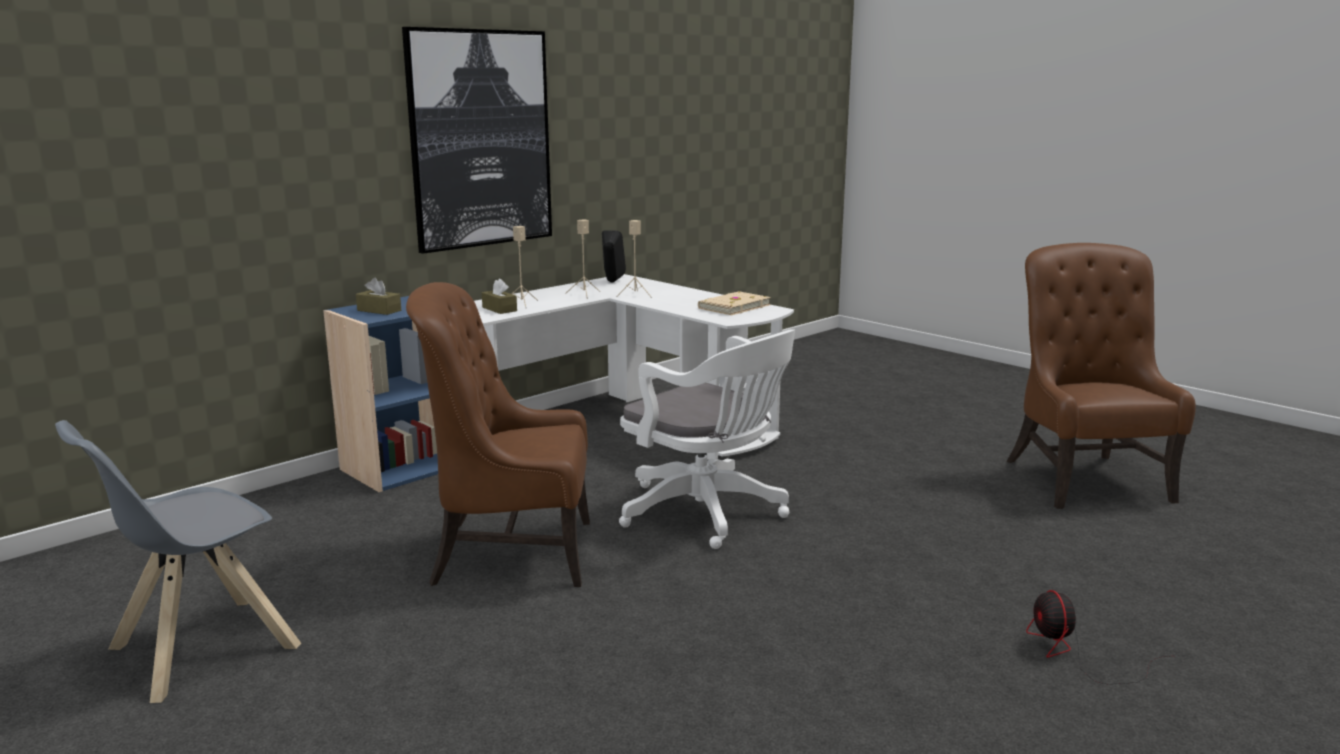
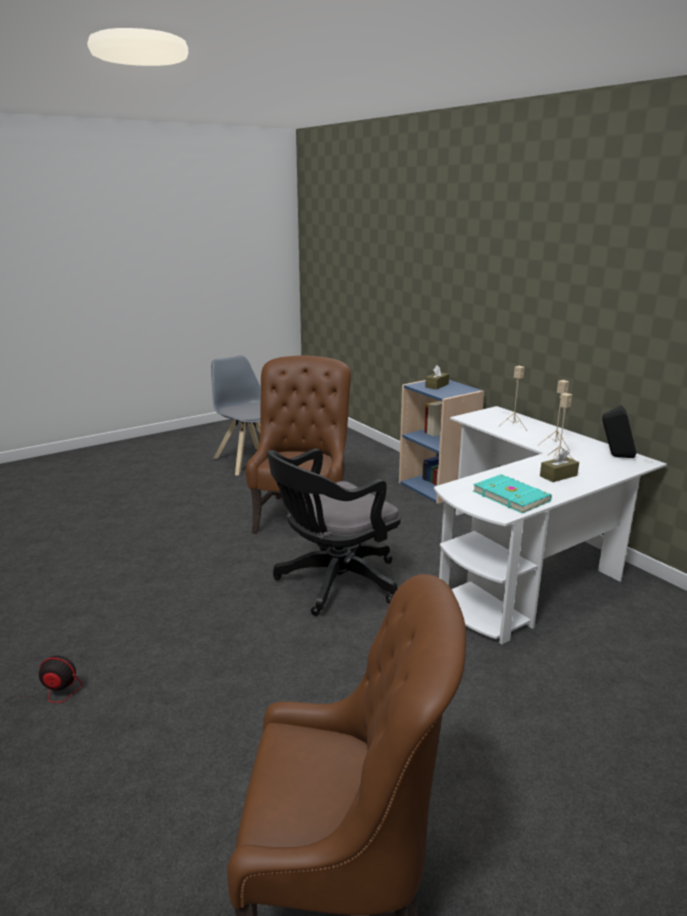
camera: 100 degrees right, 5 degrees up
picture [402,27,552,254] -> none
brown tissue box [482,279,517,314] -> brown tissue box moved to [540,449,579,482]
white office chair [619,330,795,549] -> black office chair [267,449,401,616]
beige book [698,291,771,315] -> turquoise book [473,474,552,513]

